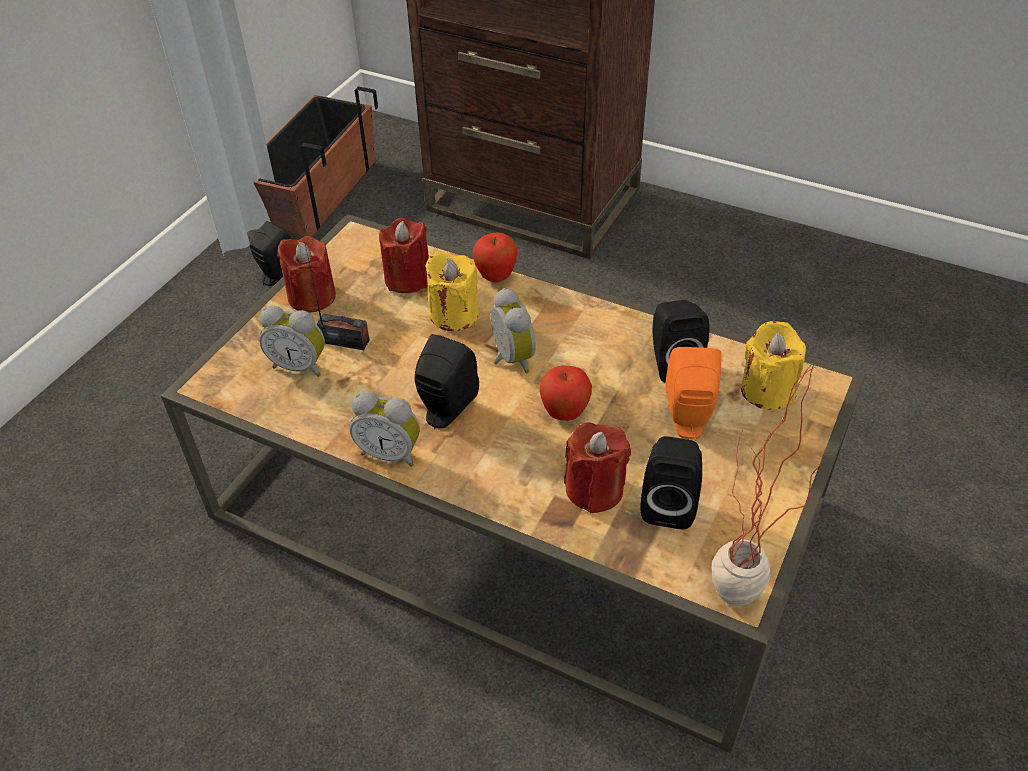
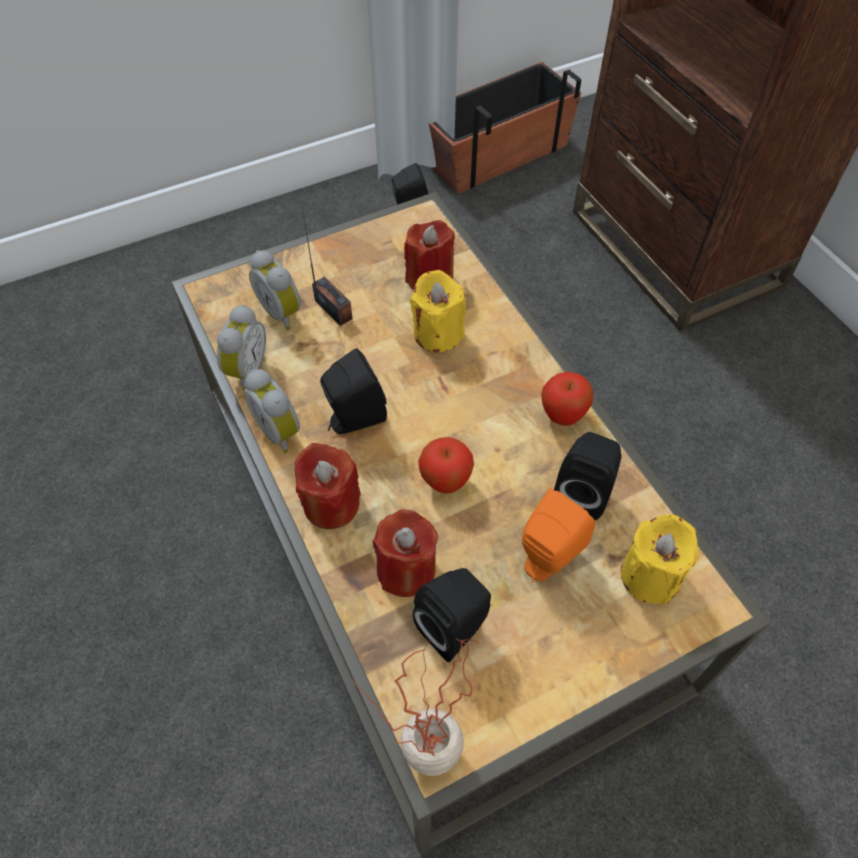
camera: 35 degrees right, 10 degrees up
red candle [277,236,336,312] -> red candle moved to [295,443,361,529]
apple [473,232,517,283] -> apple moved to [541,372,594,426]
alarm clock [490,288,536,373] -> alarm clock moved to [217,305,266,391]

